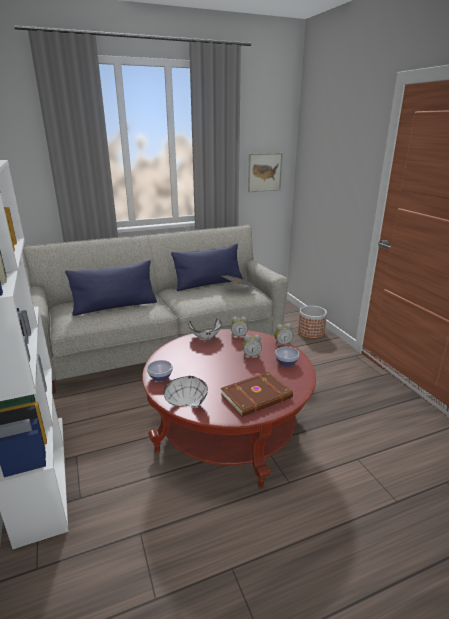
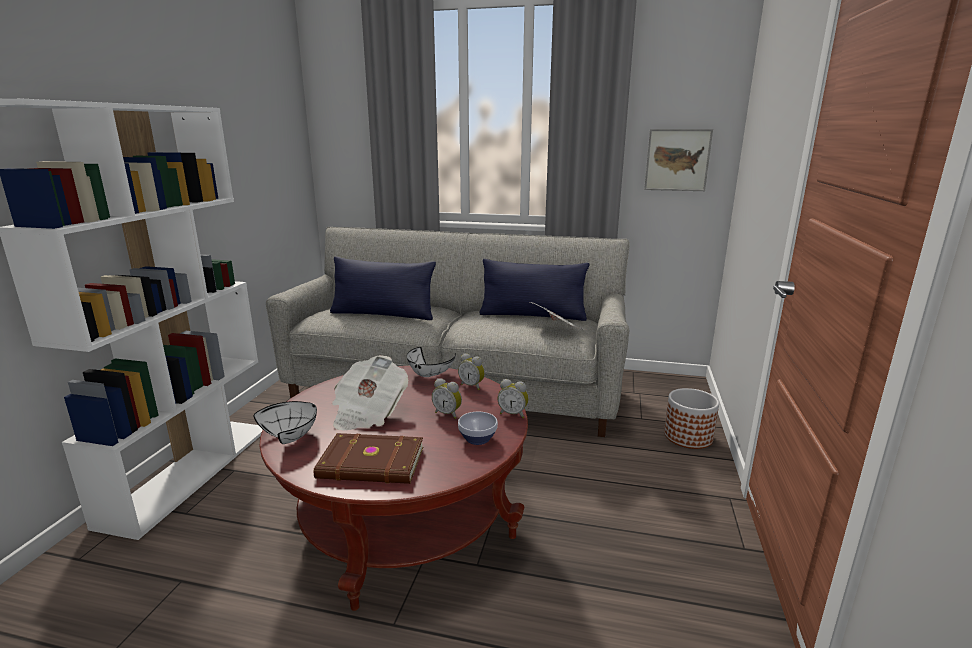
camera: 35 degrees right, 5 degrees down
bowl [147,360,173,382] -> none
none -> newspaper [332,355,409,431]

